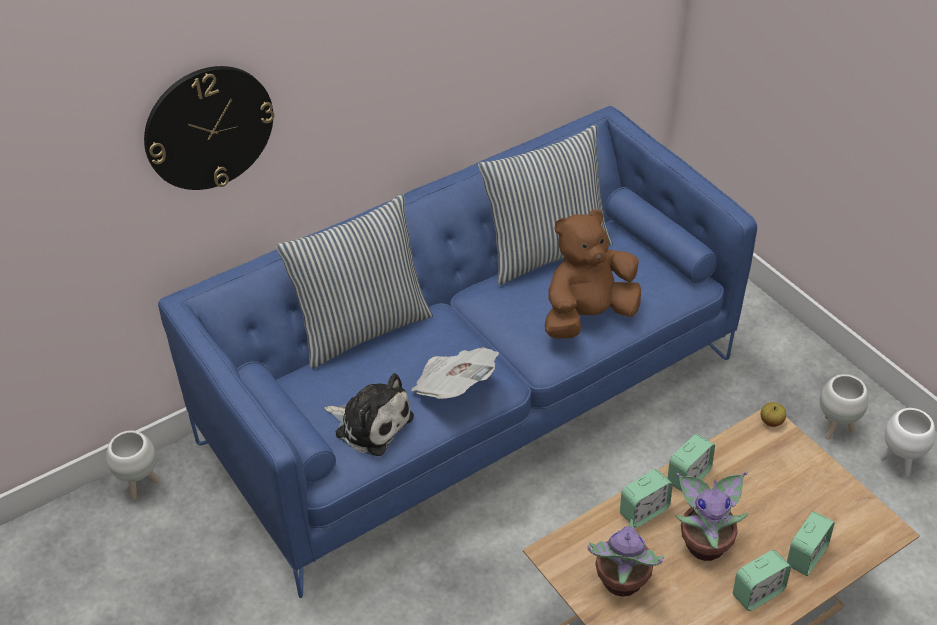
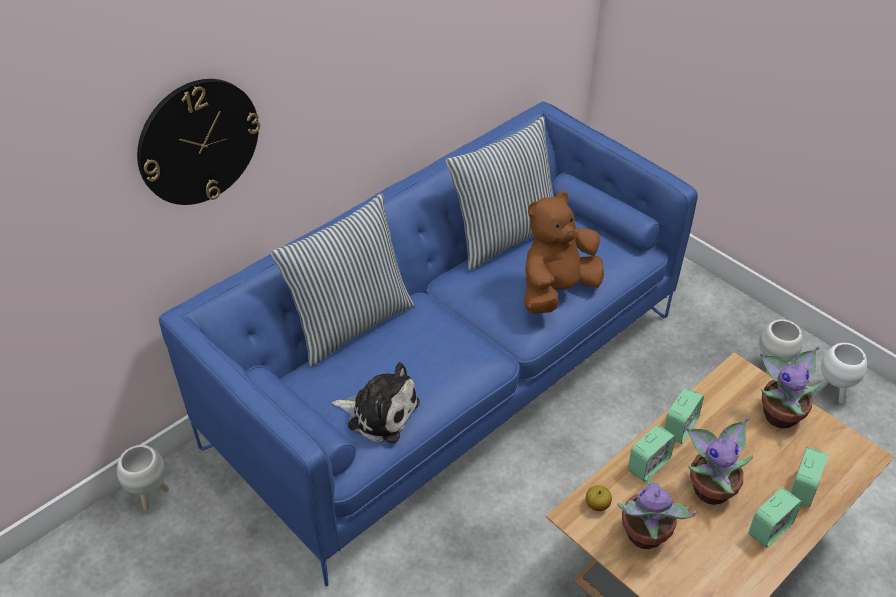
camera: 10 degrees left, 0 degrees up
newspaper [411,347,499,399] -> none
apple [761,402,786,427] -> apple moved to [586,485,612,511]
none -> potted plant [760,347,822,429]

